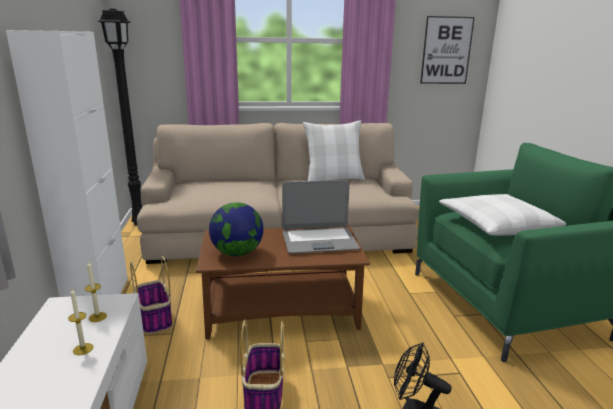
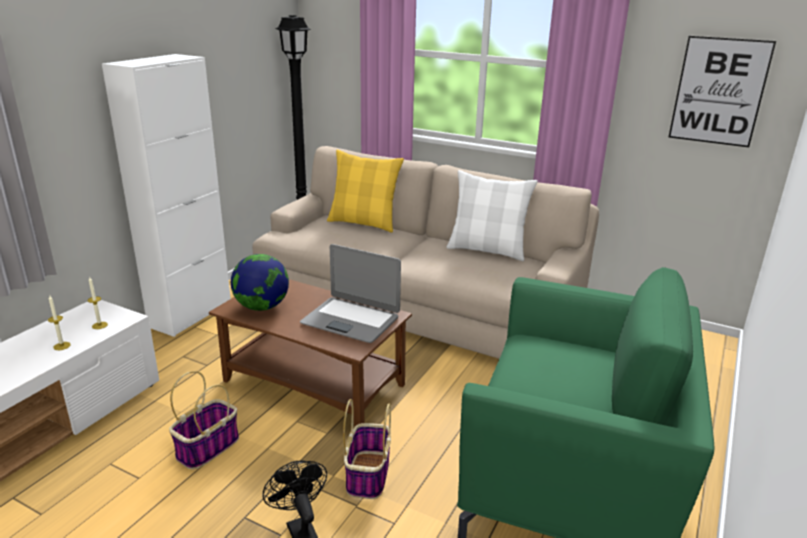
camera: 35 degrees right, 5 degrees up
basket [130,256,172,334] -> basket moved to [343,399,391,499]
white pillow [439,194,566,236] -> none
none -> yellow pillow [327,150,404,232]

